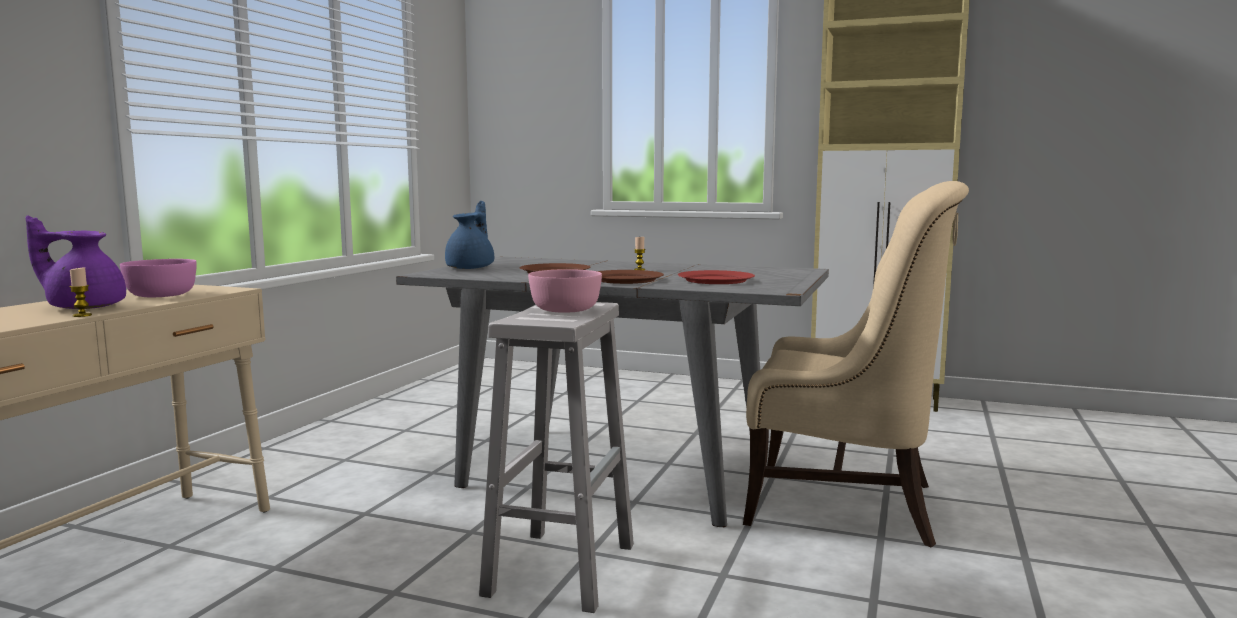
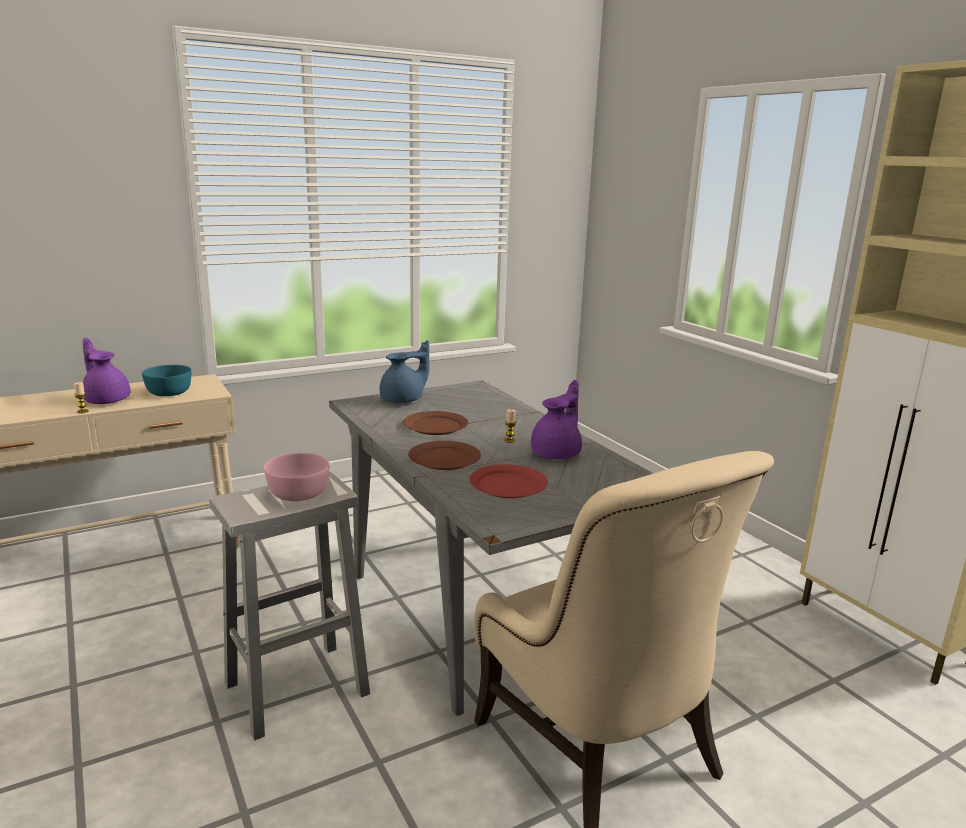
camera: 40 degrees right, 10 degrees up
pink bowl [120,259,197,297] -> turquoise bowl [142,365,192,396]
none -> purple teapot [531,380,582,459]

